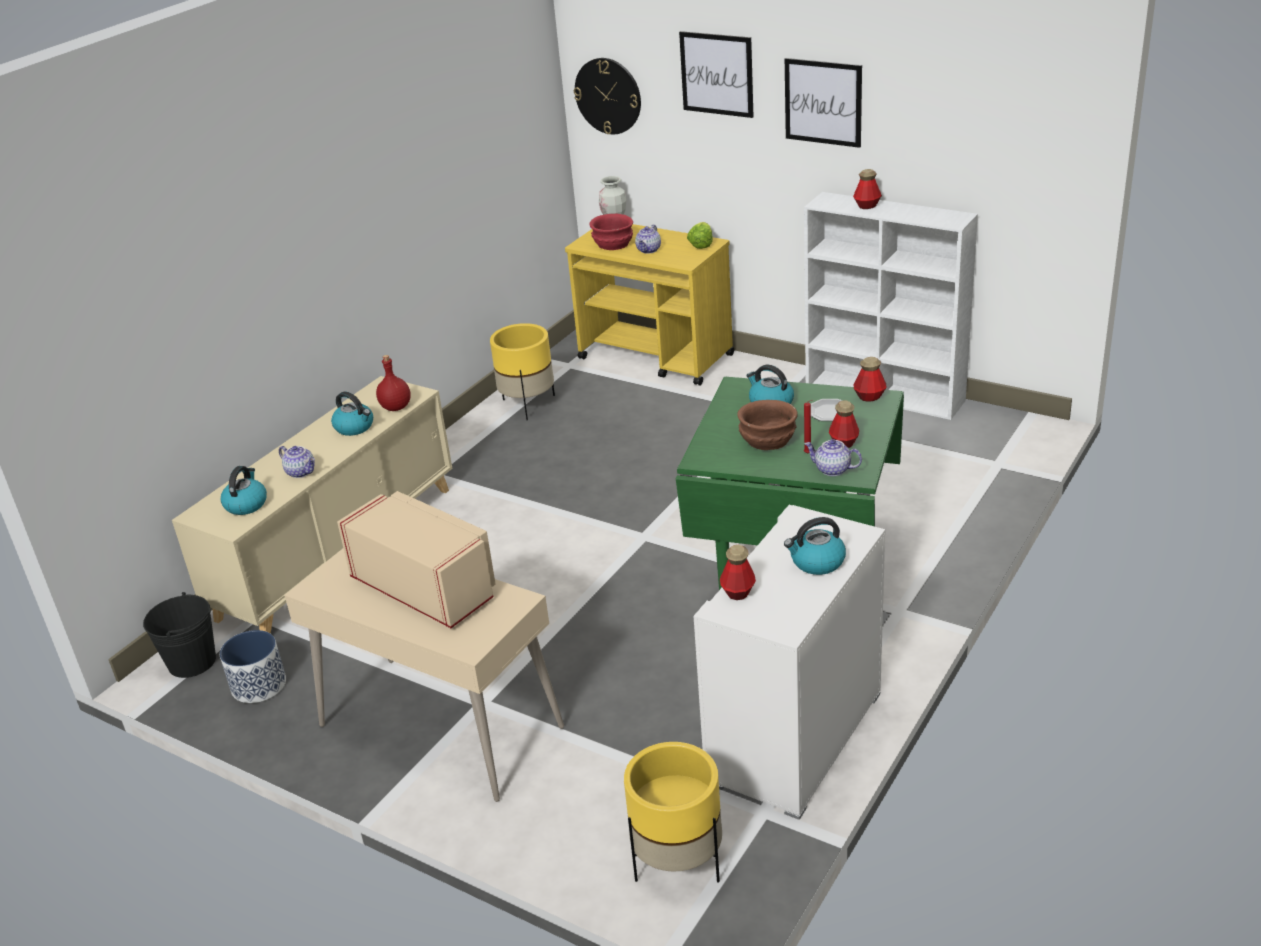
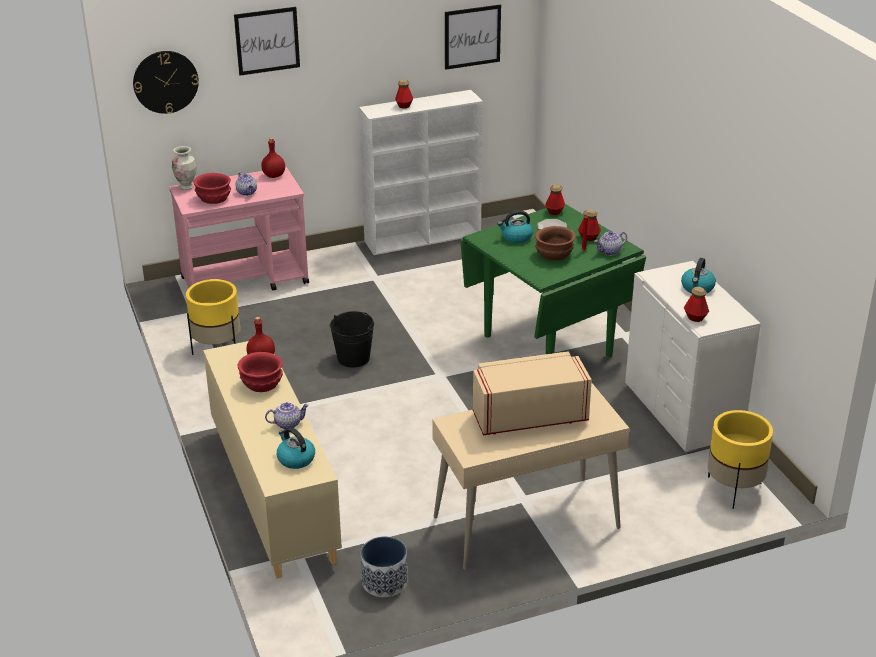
camera: 55 degrees left, 0 degrees up
black bucket [143,592,216,678] -> black bucket moved to [330,311,374,368]
kettle [331,392,373,436] -> red bowl [238,352,283,392]
yellow cart [565,224,735,386] -> pink cart [169,167,309,290]
lettuce [687,222,713,249] -> red bottle [261,138,285,178]
picture [785,58,862,148] -> picture moved to [445,4,501,70]

